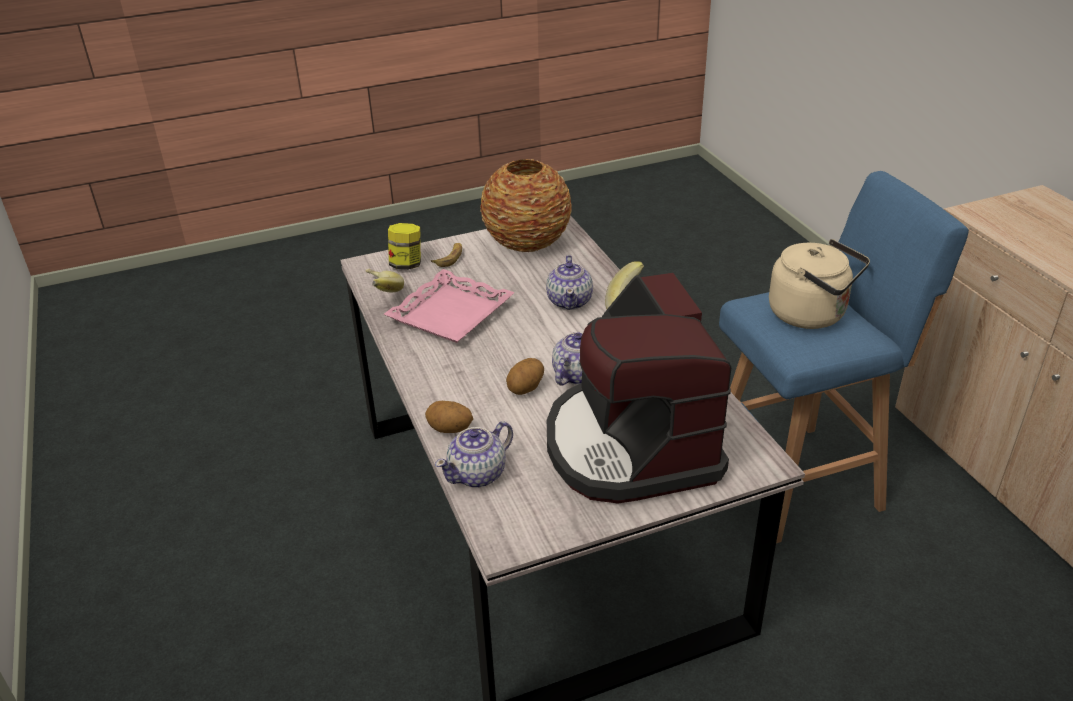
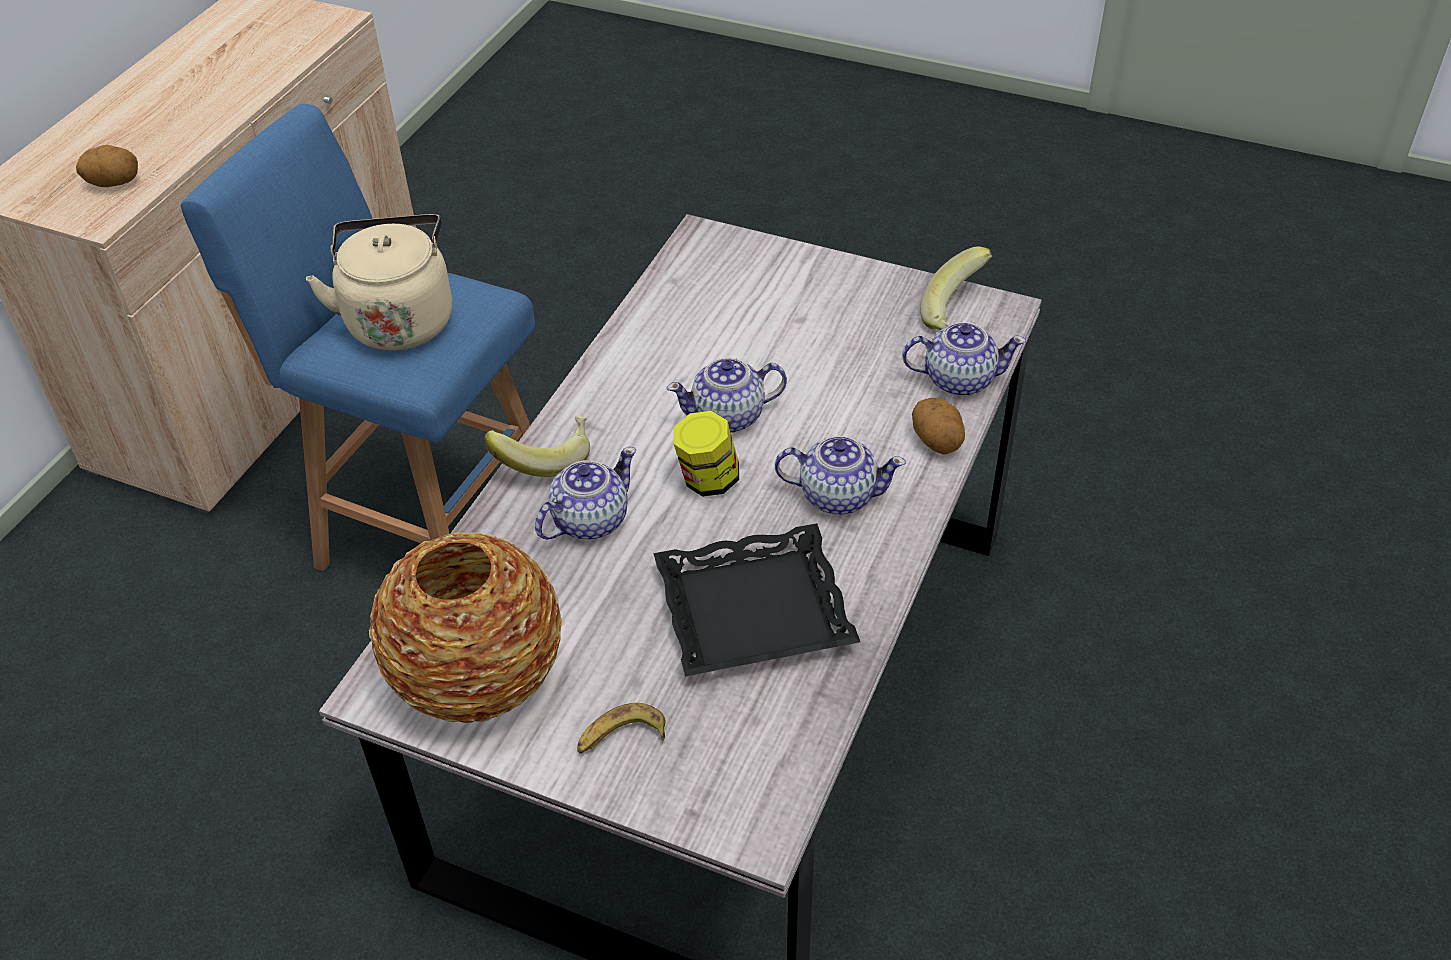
camera: 135 degrees left, 10 degrees up
banana [366,269,404,292] -> banana moved to [920,246,992,330]
pink tray [384,269,515,343] -> black tray [653,523,860,677]
jar [388,223,421,269] -> jar moved to [674,411,739,497]
potato [506,358,544,395] -> potato moved to [76,145,138,187]
coffee machine [547,273,731,503] -> none
none -> teapot [775,436,906,514]

